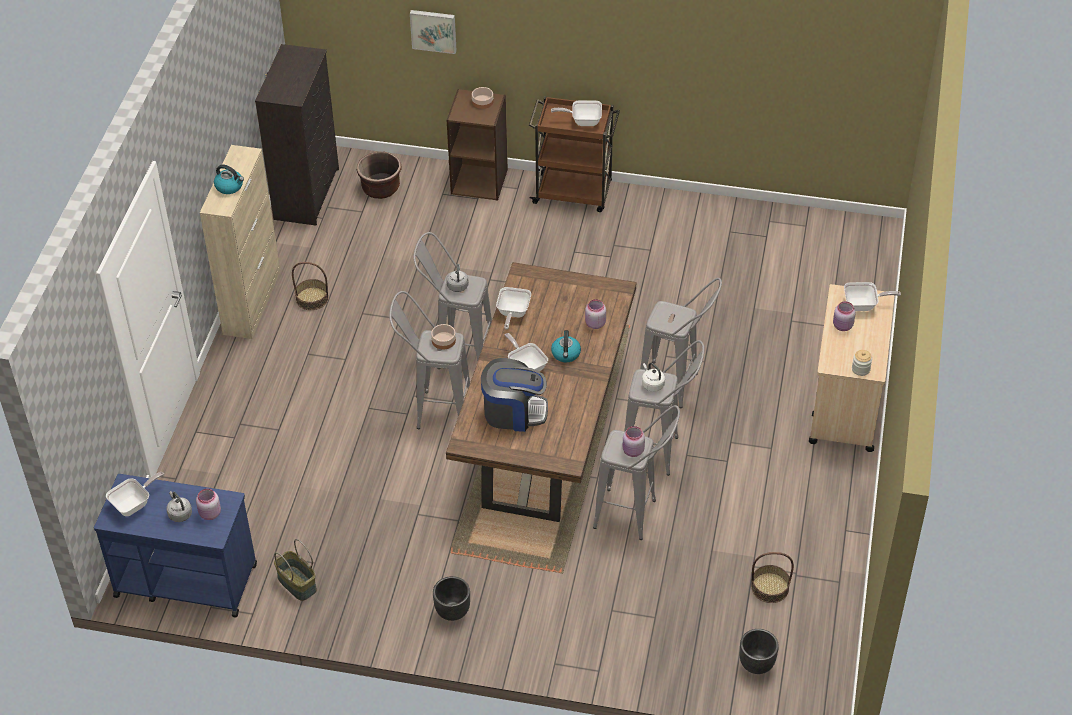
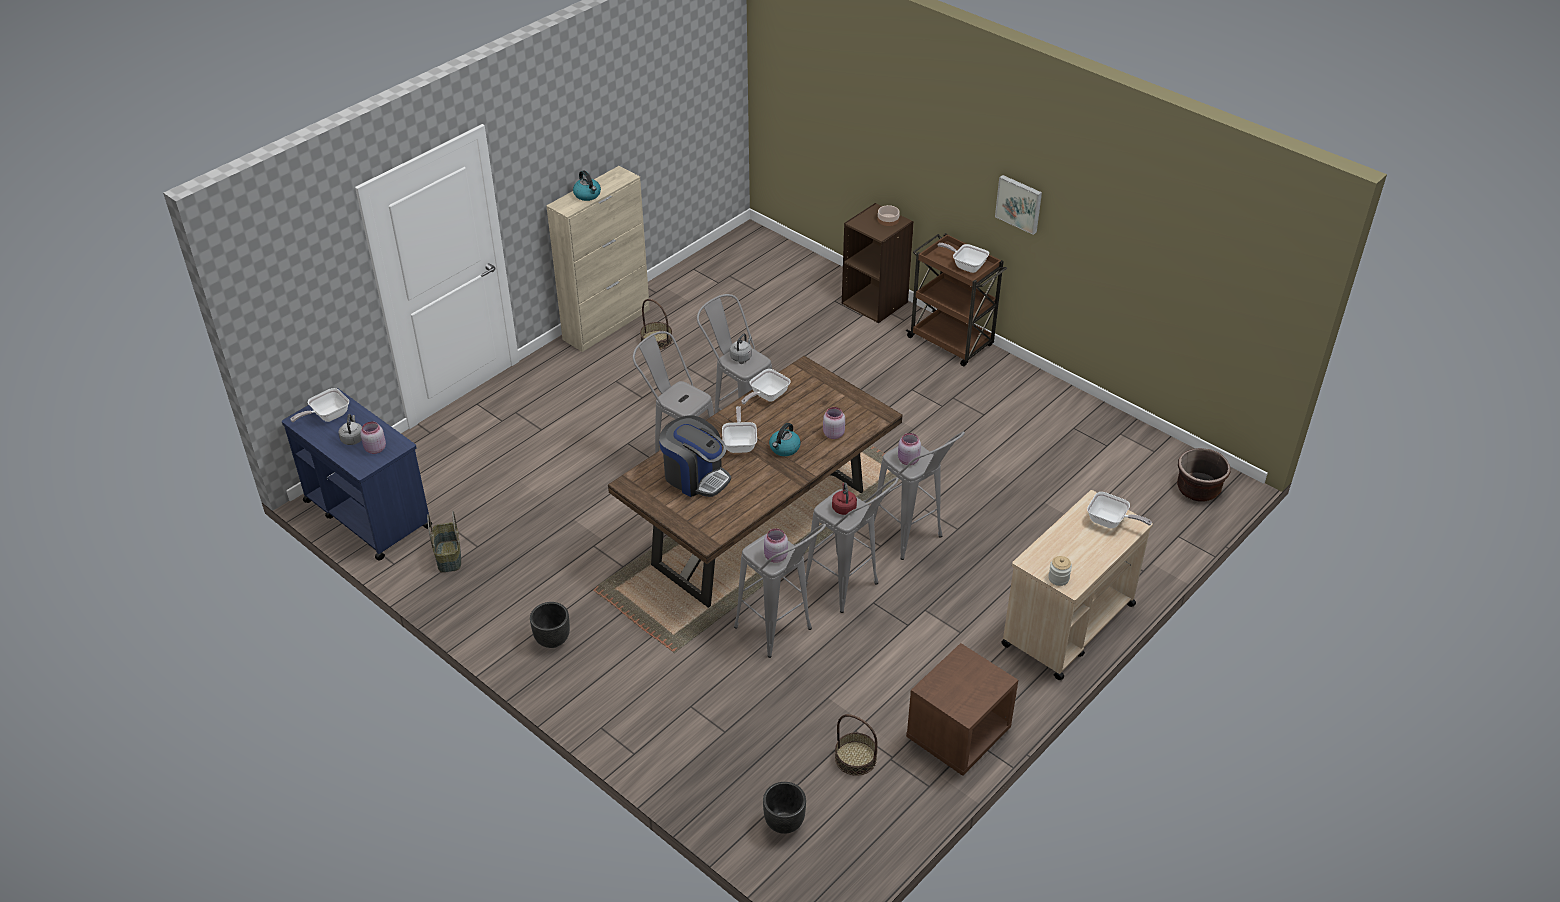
camera: 30 degrees right, 5 degrees down
frying pan [106,472,164,516] -> frying pan turned 150 degrees clockwise [290,388,349,422]
black dresser [255,44,339,225] -> none
brown planter [357,152,401,199] -> brown planter moved to [1177,448,1230,502]
picture [410,10,457,54] -> picture moved to [995,175,1042,235]
bowl [431,324,456,349] -> none
white kettle [642,363,665,392] -> red kettle [832,483,857,515]
pink jar [833,301,856,331] -> pink jar moved to [898,433,921,465]
none -> brown nightstand [906,643,1018,776]

